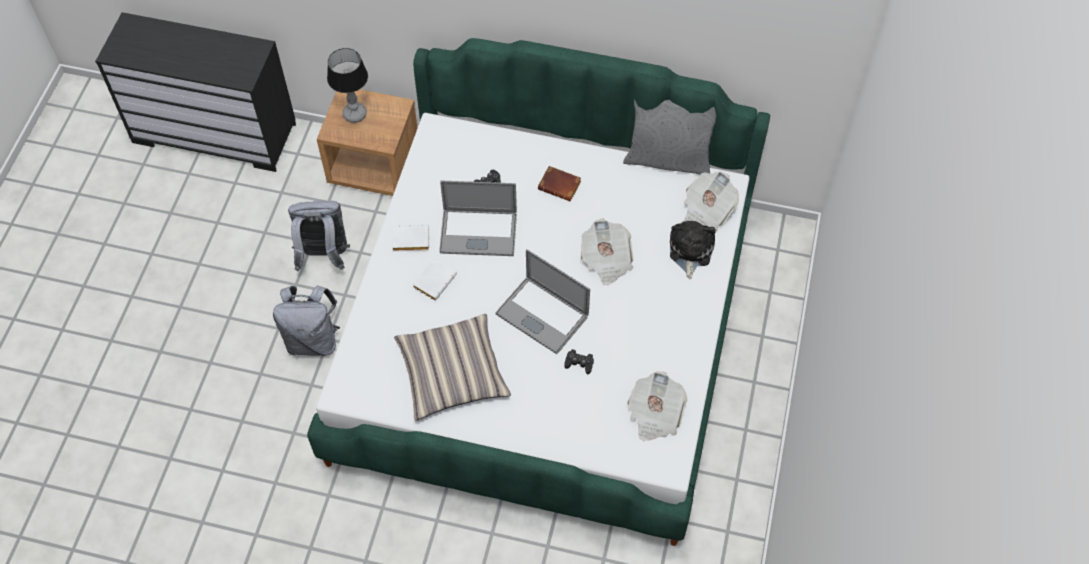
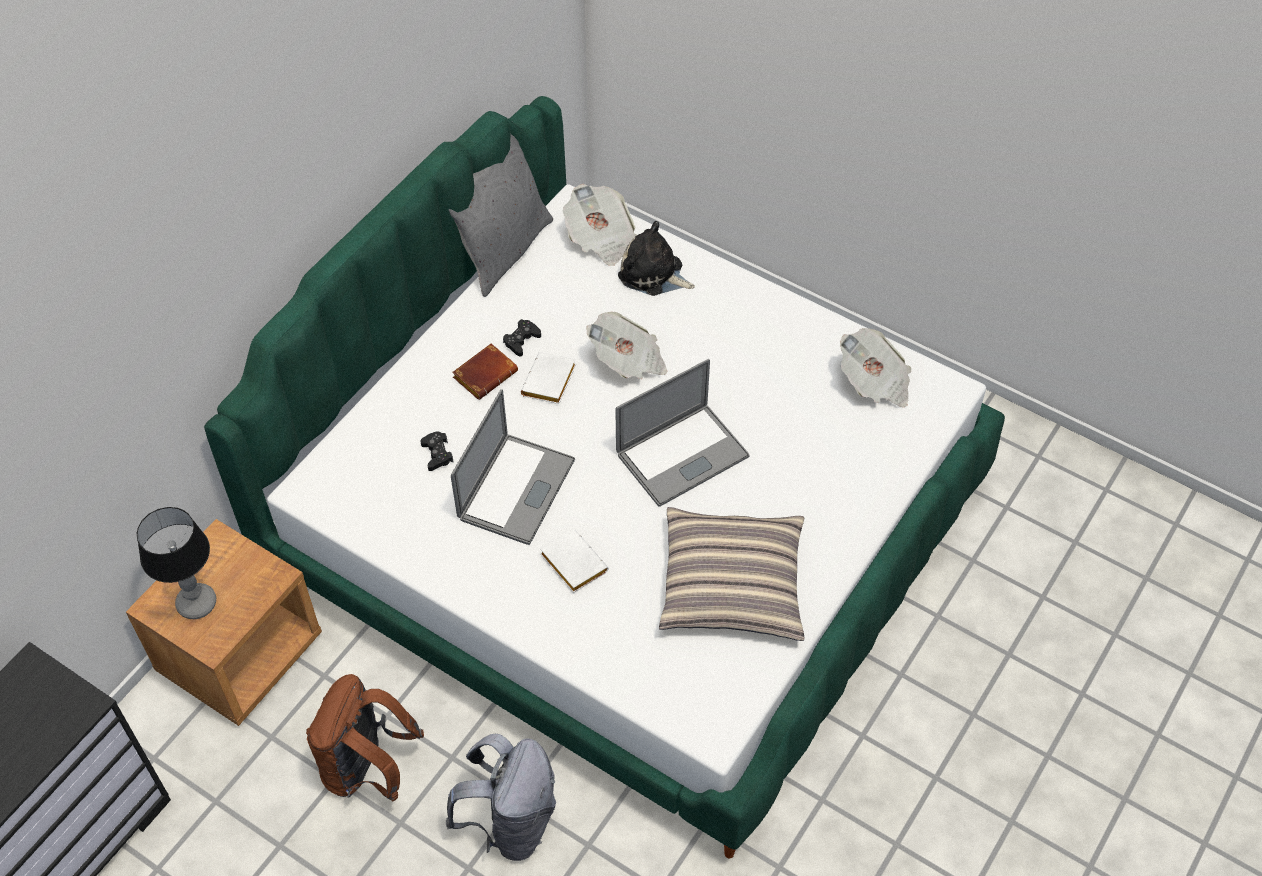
camera: 70 degrees left, 5 degrees down
grey backpack [288,201,350,271] -> brown backpack [306,674,424,802]
white book [392,225,429,251] -> white book moved to [521,352,576,404]
black game controller [564,349,594,374] -> black game controller moved to [503,319,541,356]

